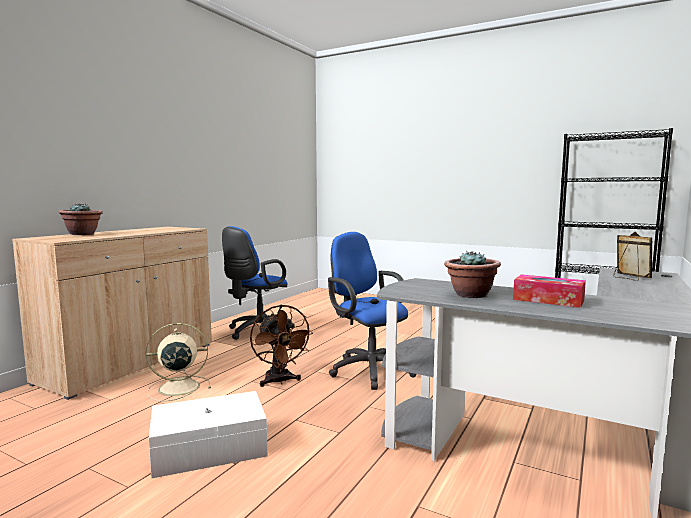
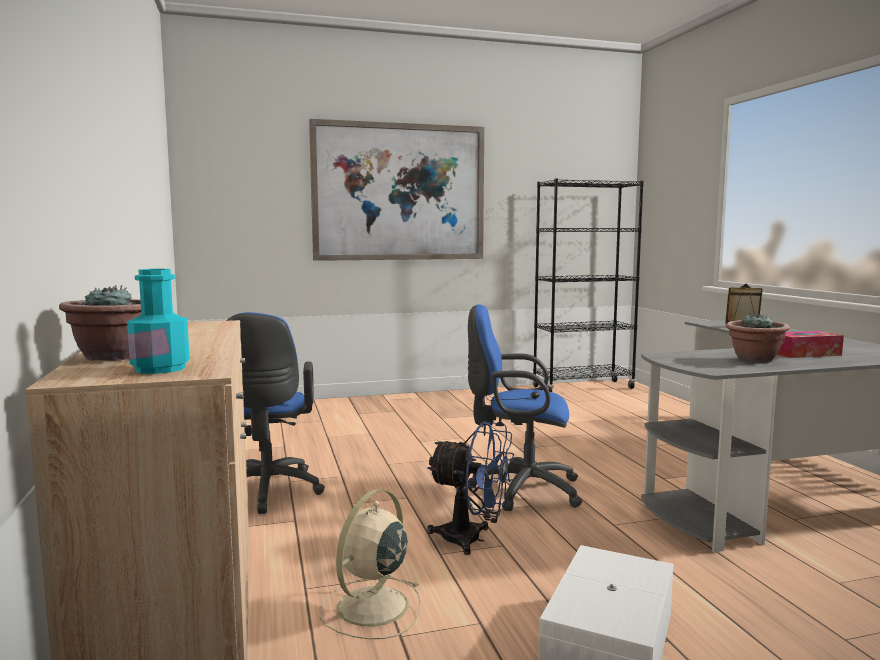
camera: 45 degrees left, 0 degrees up
brown fan [250,305,313,387] -> blue fan [427,421,514,555]
none -> turquoise bottle [127,269,190,374]
none -> picture [309,119,484,261]

